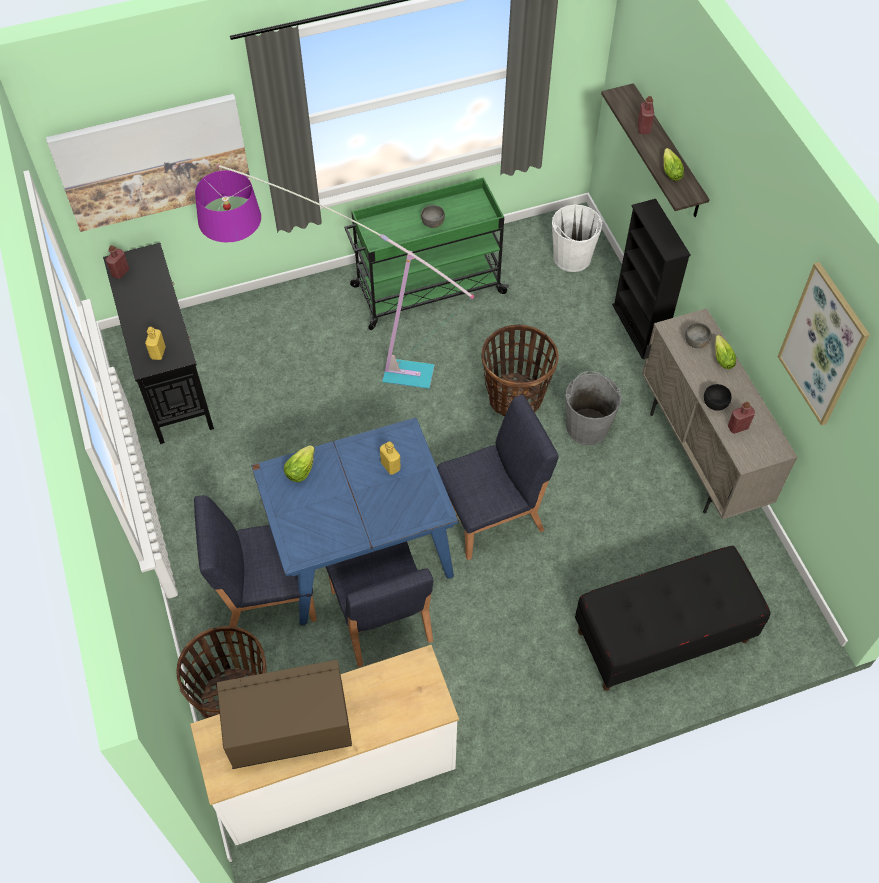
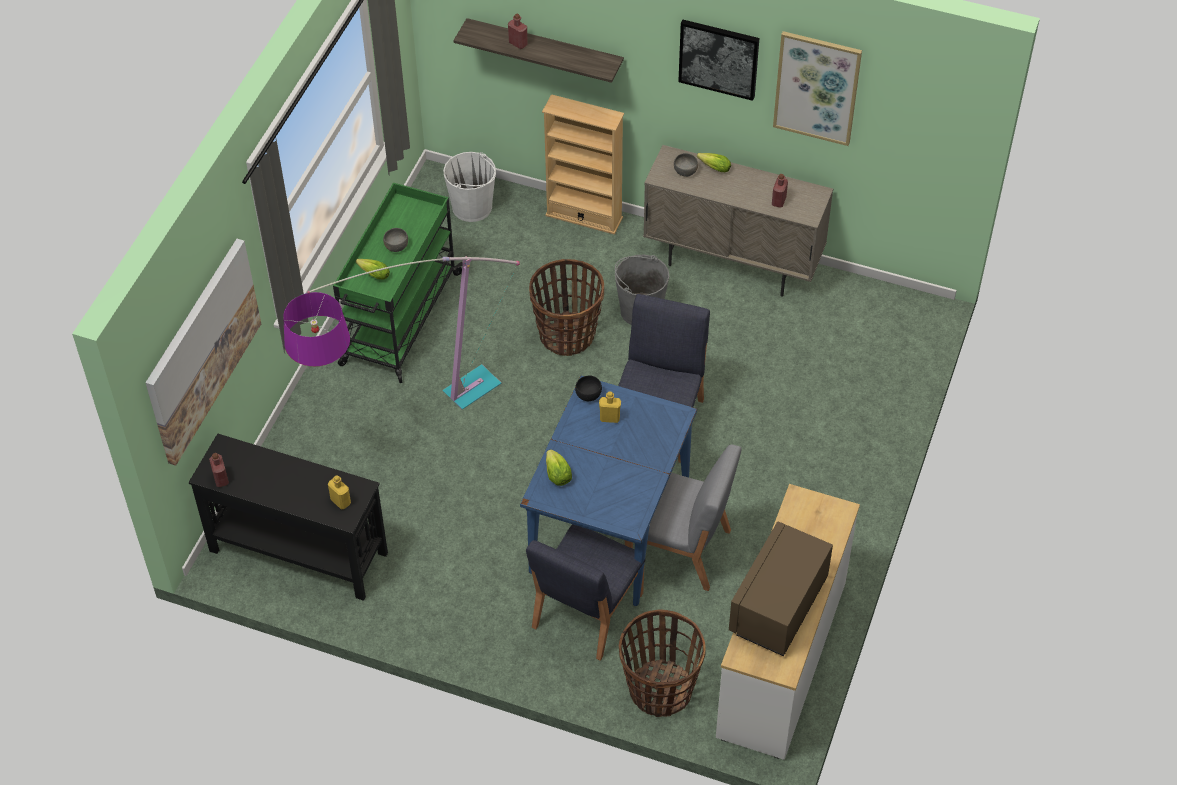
camera: 50 degrees left, 5 degrees down
blue chair [326,541,434,667] -> grey chair [625,444,741,591]
black bench [575,546,771,691] -> none
black bookcase [612,199,691,359] -> beige bookcase [542,94,624,235]
lettuce [664,148,684,181] -> lettuce moved to [355,259,390,280]
black bowl [704,384,732,411] -> black bowl moved to [575,375,602,401]
none -> picture [678,20,759,101]

